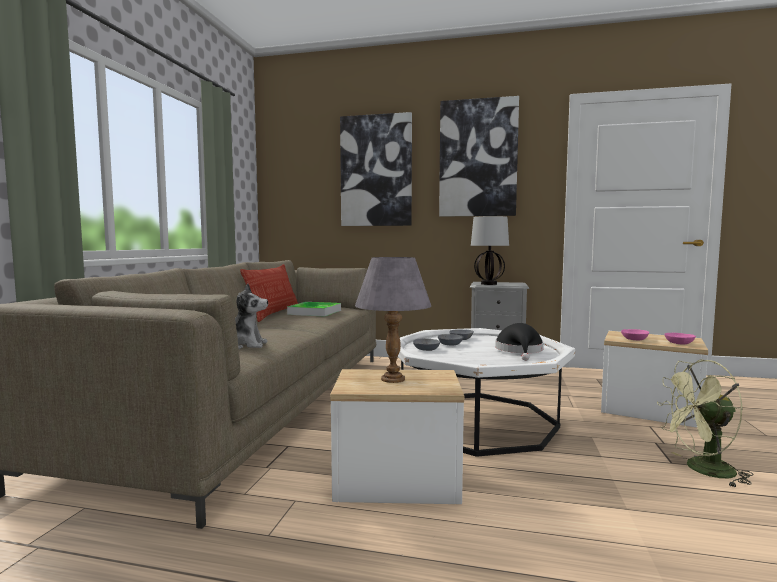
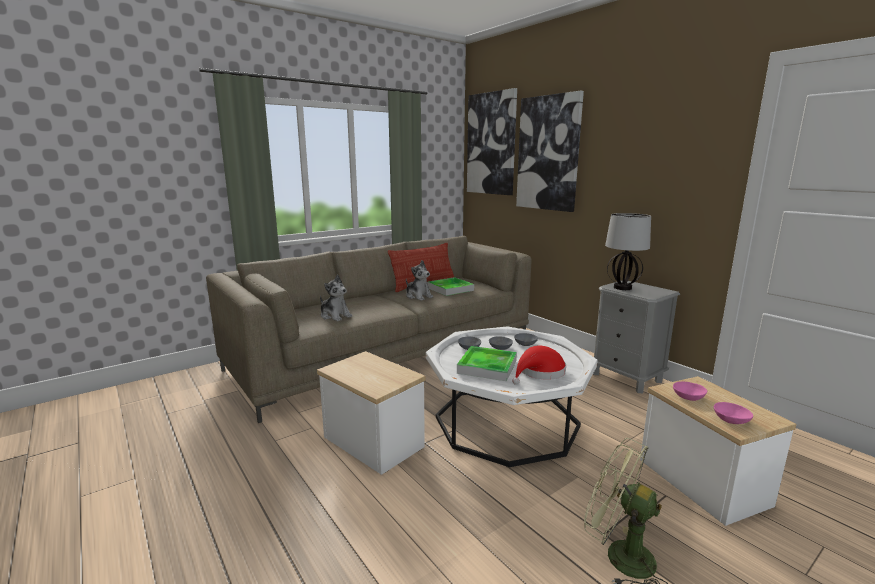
camera: 40 degrees right, 10 degrees up
grey table lamp [355,257,431,383] -> none
picture [439,96,519,217] -> picture moved to [467,88,517,195]
black hat [495,323,544,361] -> red hat [512,346,566,385]
none -> plush toy [406,260,433,301]
none -> tray [457,346,517,381]

